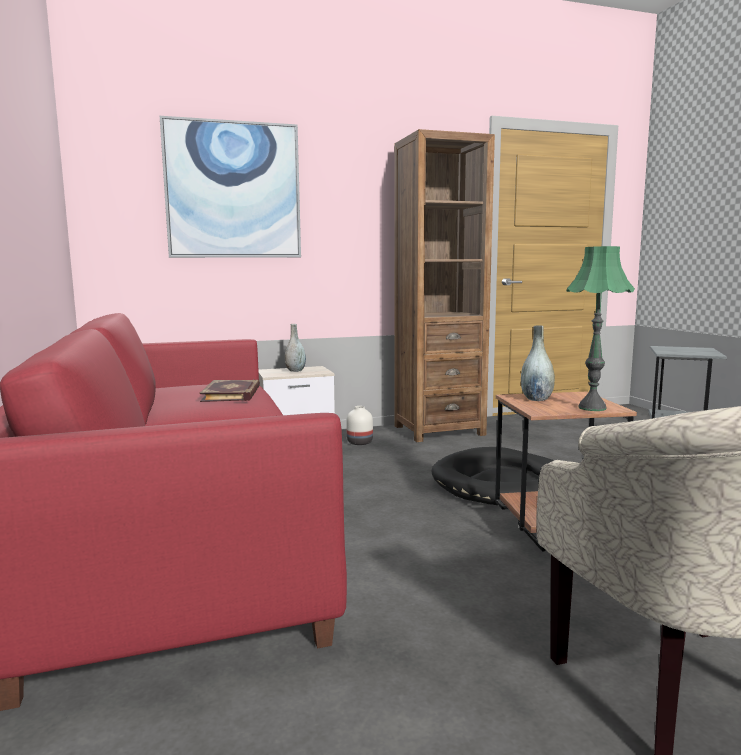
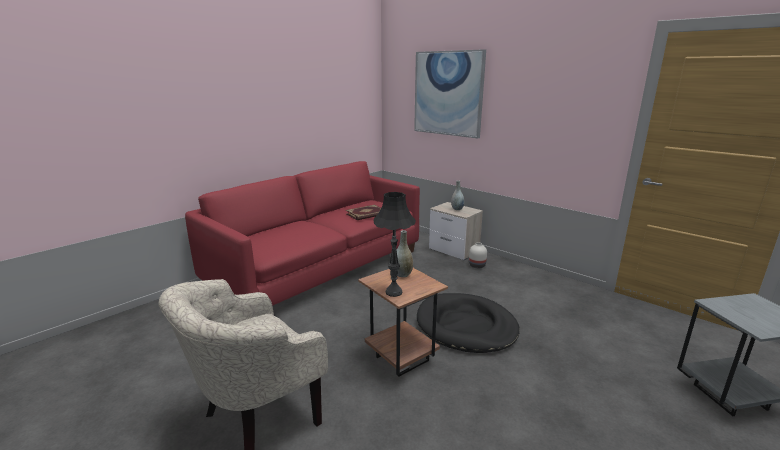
camera: 60 degrees right, 10 degrees up
brown bookcase [395,129,495,442] -> none
green table lamp [567,246,635,411] -> black table lamp [374,192,416,297]

